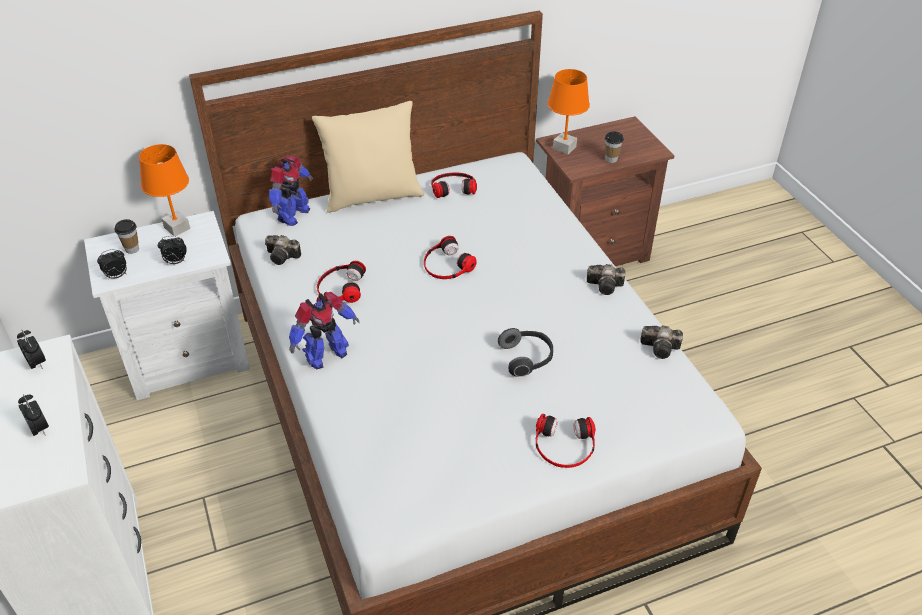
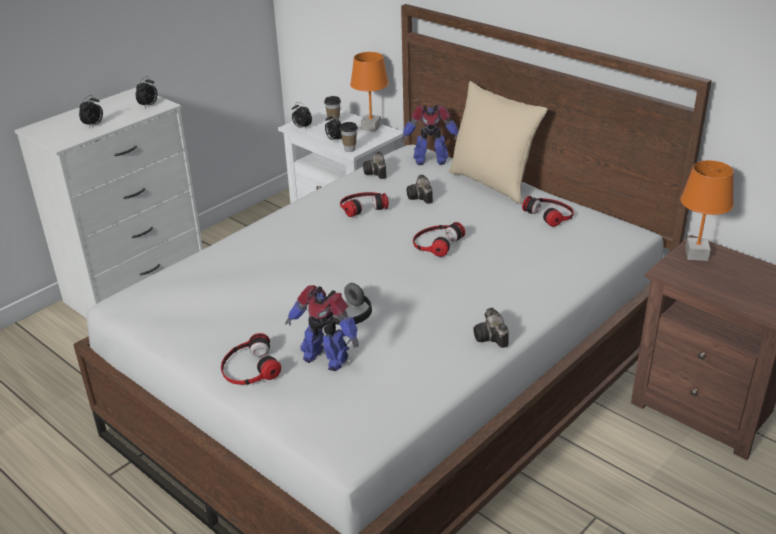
camera: 65 degrees right, 10 degrees down
toy robot [289,291,359,369] -> toy robot moved to [285,285,359,371]
cup [605,131,624,163] -> cup moved to [340,122,358,152]
camera [640,325,683,359] -> camera moved to [406,175,433,204]

